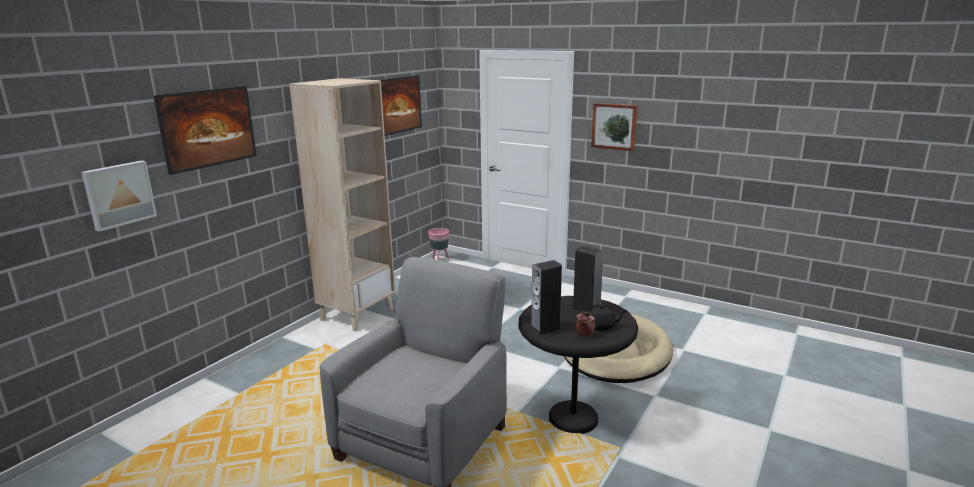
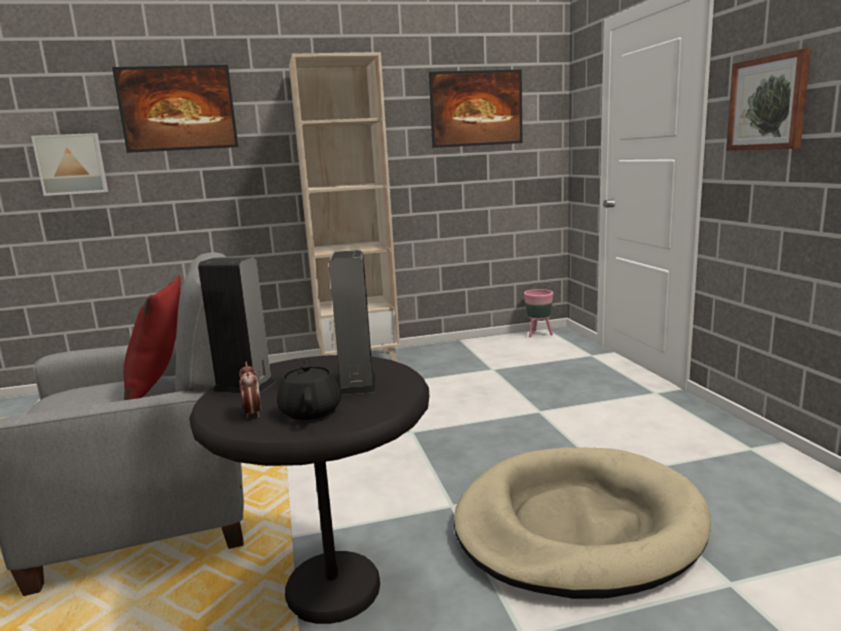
camera: 45 degrees right, 5 degrees down
black teapot [578,304,627,331] -> black teapot turned 150 degrees counterclockwise [277,358,341,420]
none -> red pillow [123,275,181,400]

